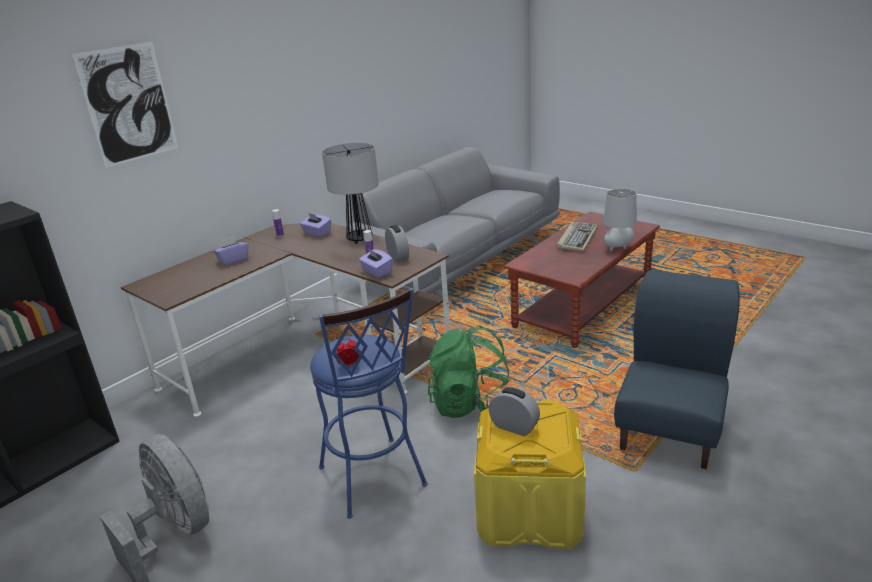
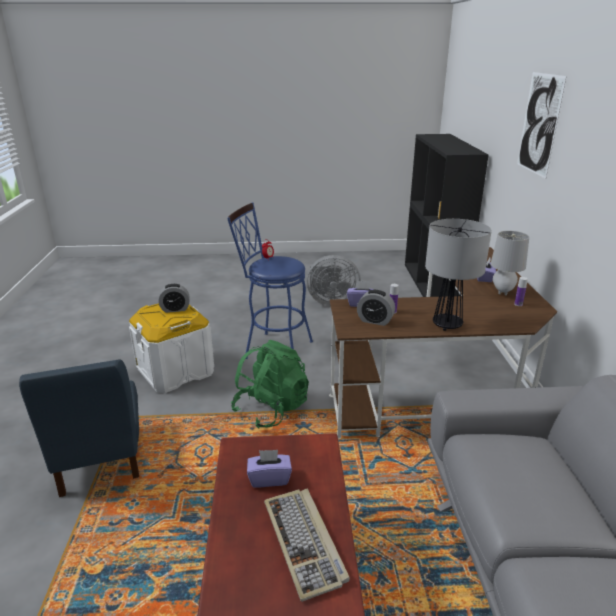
camera: 135 degrees right, 0 degrees up
purple tissue box [300,213,331,237] -> purple tissue box moved to [247,450,292,488]
yellow storage box [474,399,586,549] -> white storage box [129,303,214,393]
grey table lamp [603,189,637,251] -> grey table lamp moved to [491,231,529,295]

